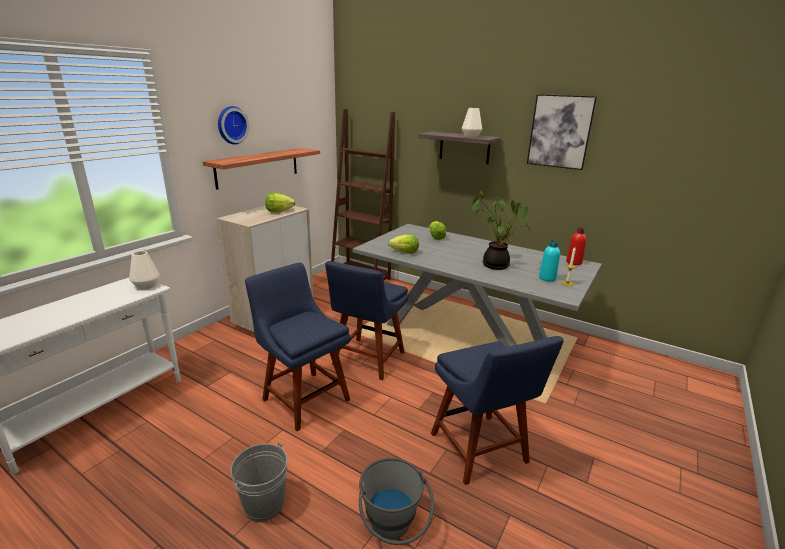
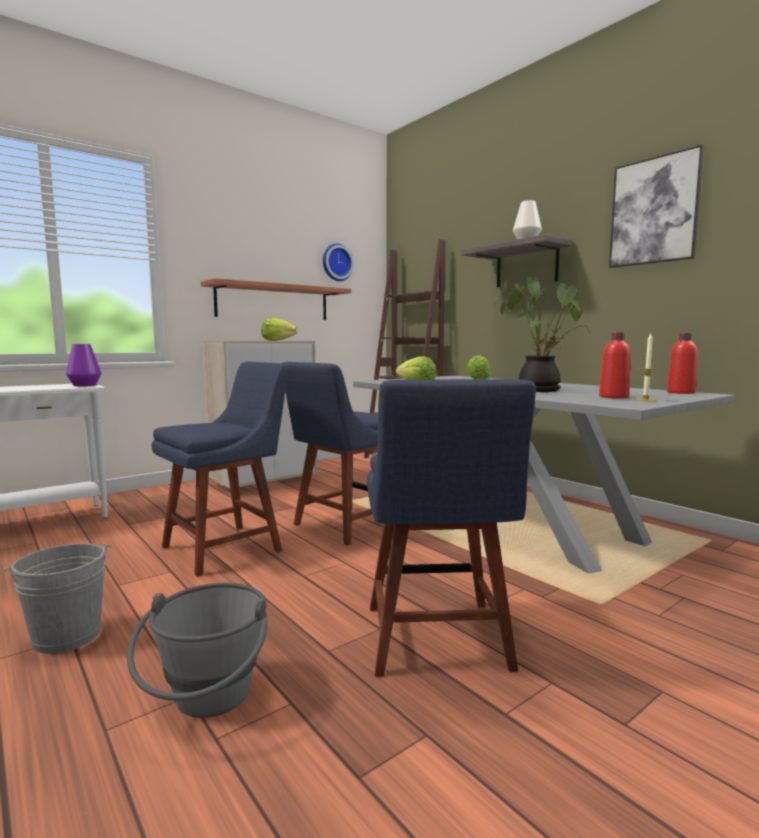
camera: 20 degrees right, 15 degrees down
white vase [129,251,160,289] -> purple vase [66,344,102,386]
wall clock [218,106,249,144] -> wall clock moved to [323,244,354,281]
blue chair [245,263,351,432] -> blue chair turned 75 degrees clockwise [152,362,288,577]
turquoise bottle [539,240,560,282] -> red bottle [599,332,631,399]

